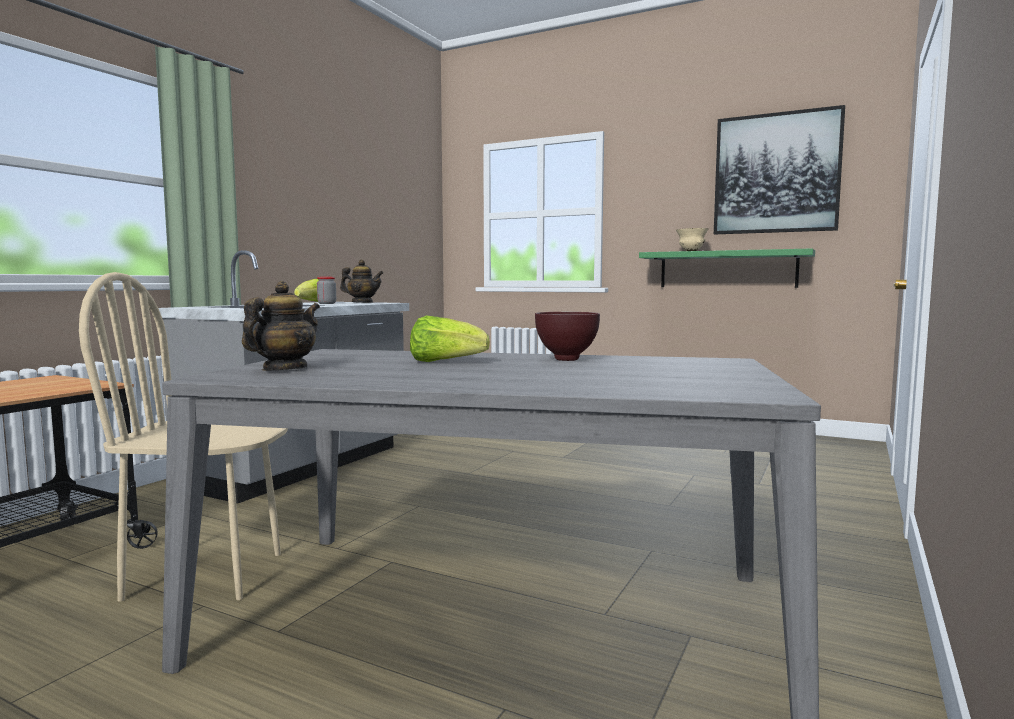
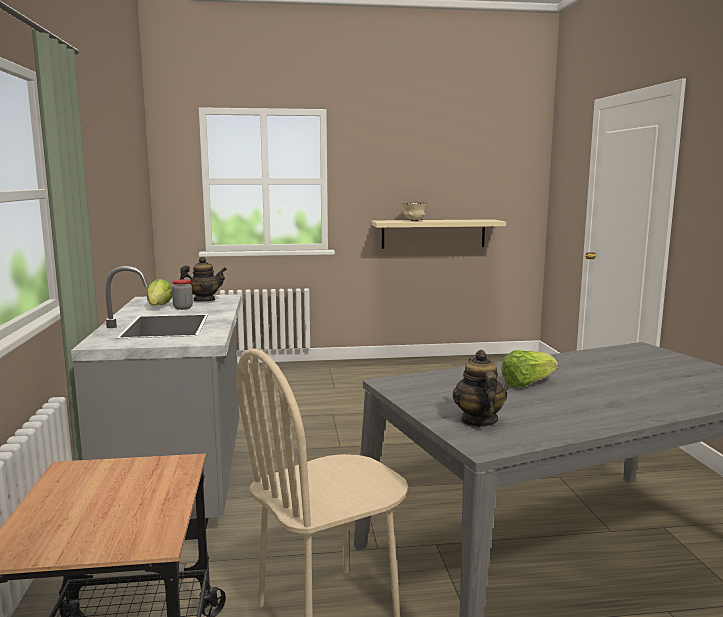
camera: 35 degrees left, 5 degrees up
brown bowl [535,312,600,361] -> none
green shelf [639,248,815,288] -> beige shelf [371,219,506,249]
picture [714,105,845,234] -> none

